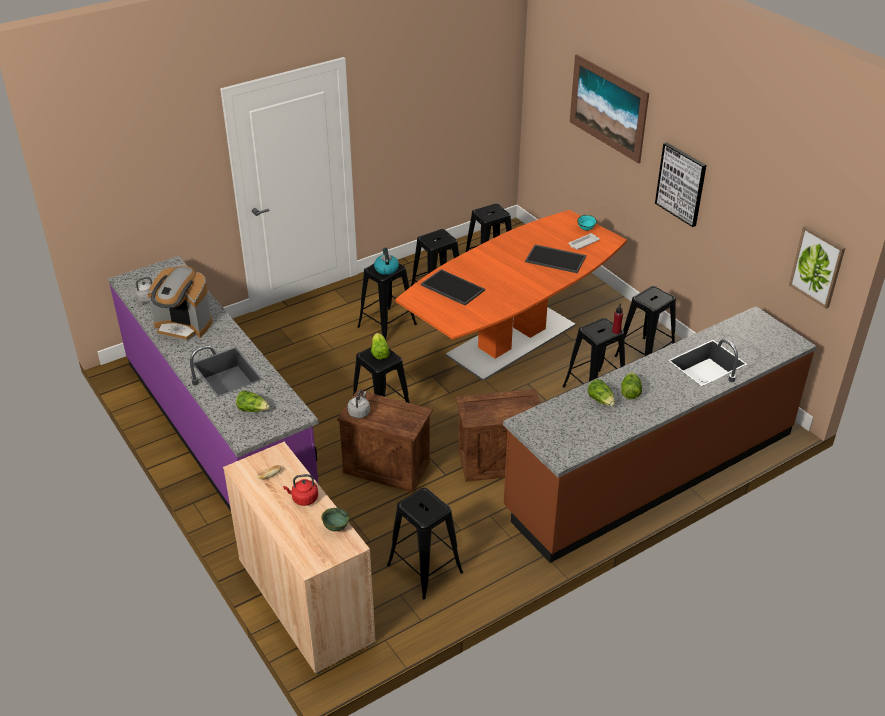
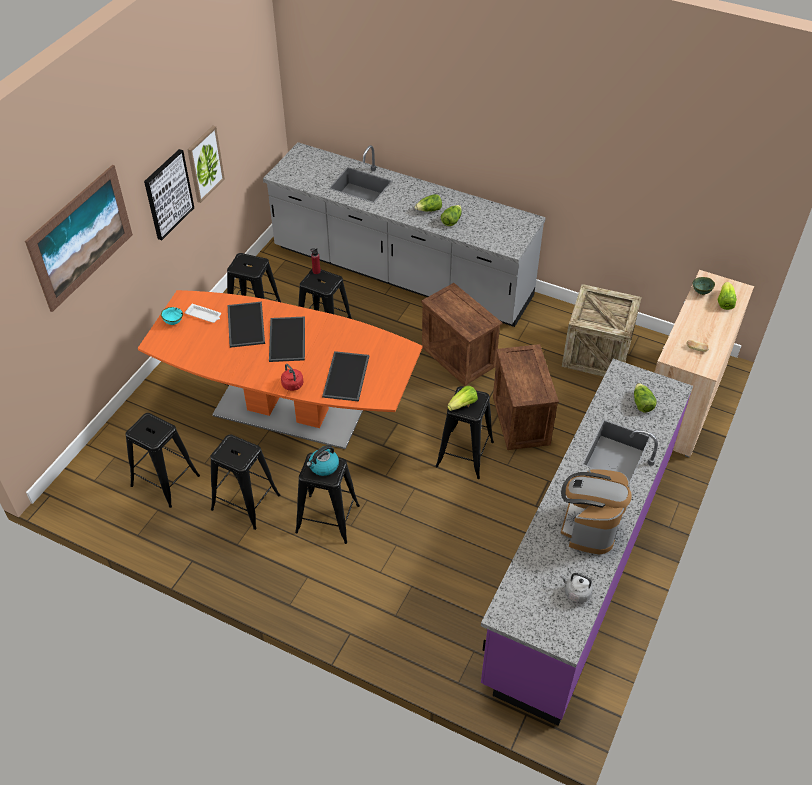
camera: 120 degrees left, 10 degrees up
coffee machine [147,266,212,341] -> coffee machine turned 150 degrees counterclockwise [561,469,632,554]
red kettle [283,474,318,506] -> red kettle moved to [281,364,303,391]
grey kettle [347,390,370,418] -> none
black stool [387,488,463,599] -> crate [562,284,642,377]
brown counter [503,306,816,563] -> grey counter [263,142,546,327]
picture [789,226,845,309] -> picture moved to [187,126,225,203]
none -> tray [269,317,305,362]
none -> lettuce [717,282,737,310]

